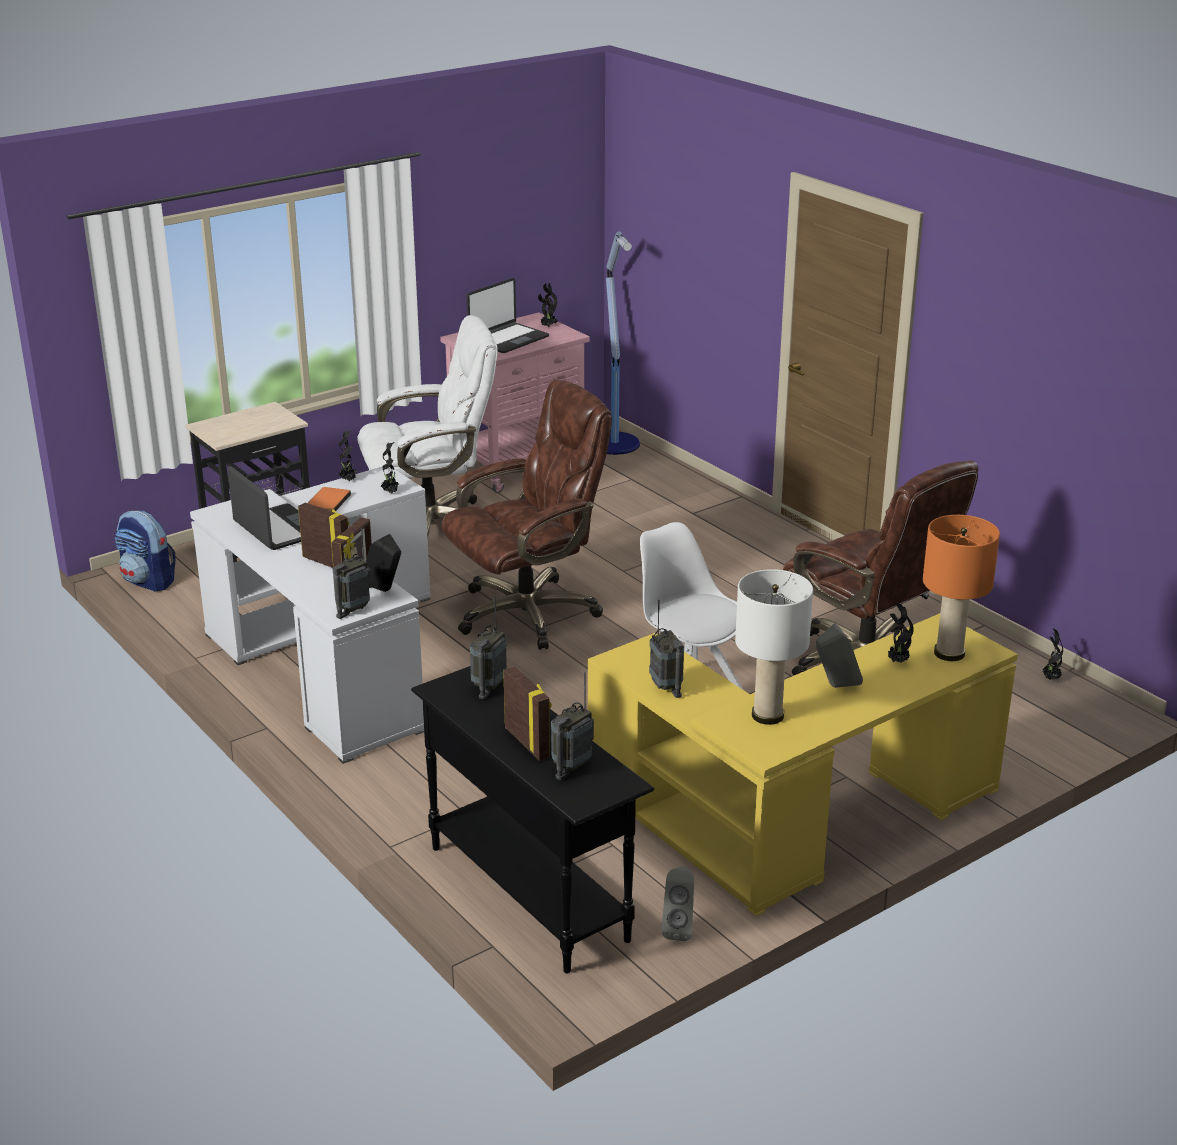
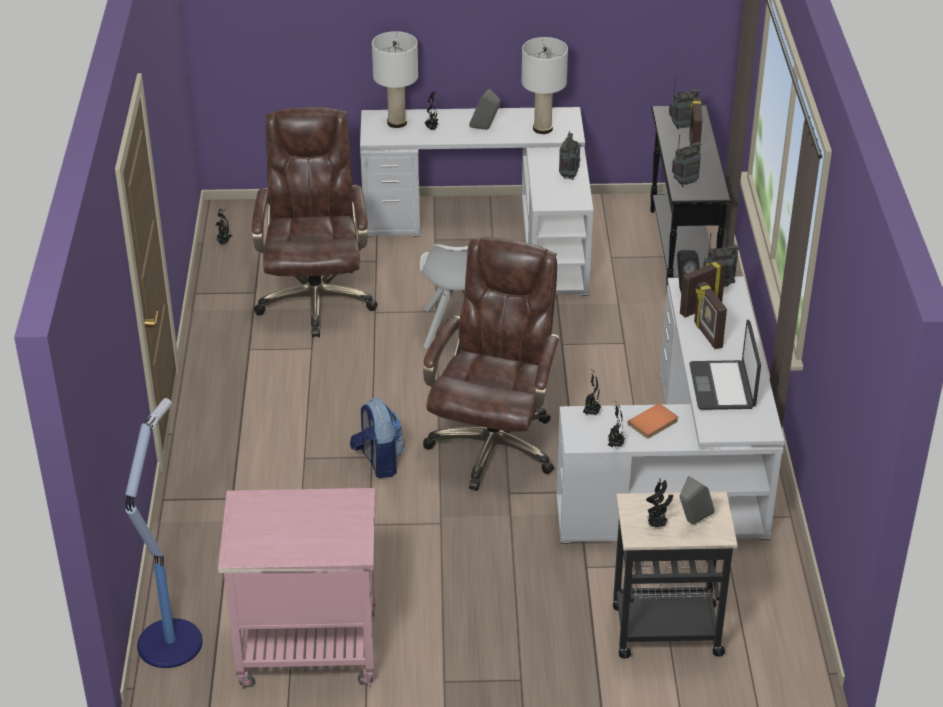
camera: 145 degrees left, 10 degrees up
backpack [115,511,175,592] -> backpack moved to [350,398,404,478]
white office chair [357,315,498,539] -> none
brown office chair [442,380,612,650] -> brown office chair turned 105 degrees clockwise [423,238,559,491]
laptop [467,278,549,353] -> none
potted plant [538,283,558,327] -> potted plant moved to [646,478,673,528]
yellow desk [588,613,1018,916] -> white desk [360,107,594,296]
grey speaker [661,867,694,941] -> grey speaker moved to [679,476,715,524]
orange table lamp [923,515,1000,661] -> white table lamp [372,31,418,128]

